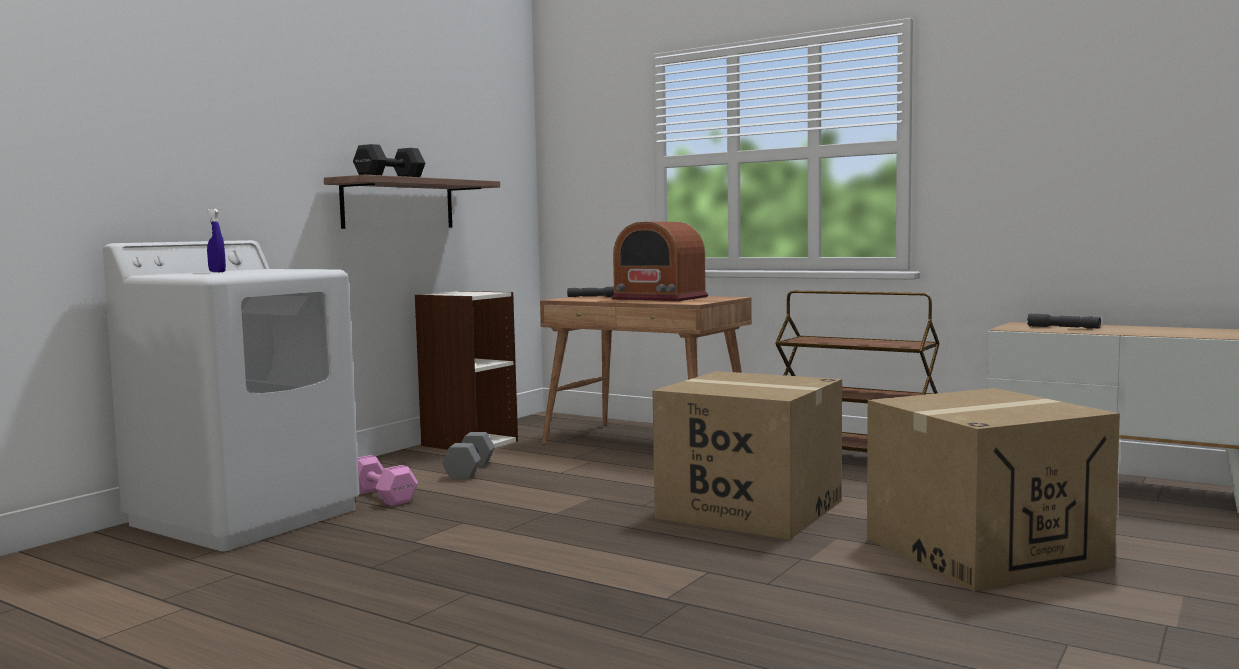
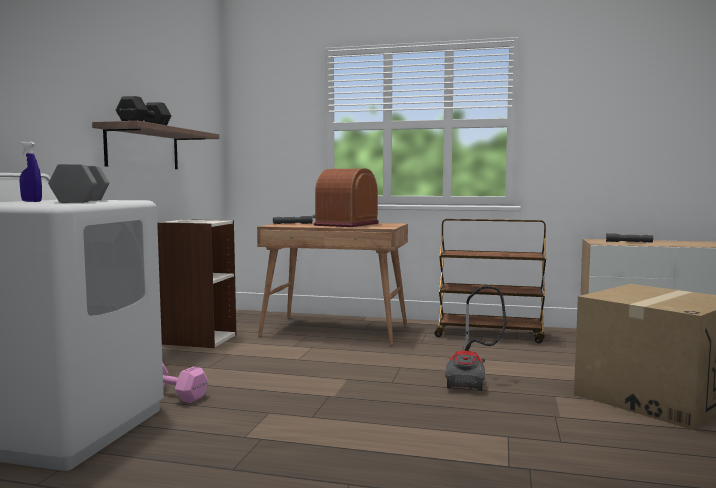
camera: 20 degrees left, 0 degrees up
grey dumbbell [442,432,495,479] -> grey dumbbell moved to [48,164,109,203]
radio [611,222,708,301] -> radio turned 105 degrees clockwise [313,168,379,227]
cardboard box [653,371,842,540] -> vacuum cleaner [445,286,507,391]

